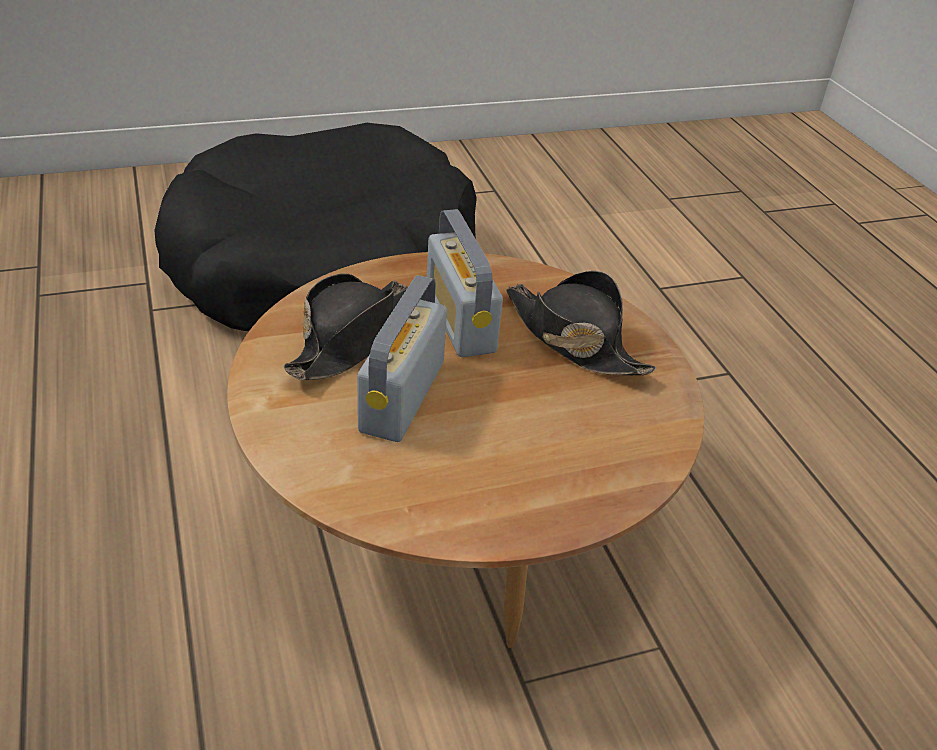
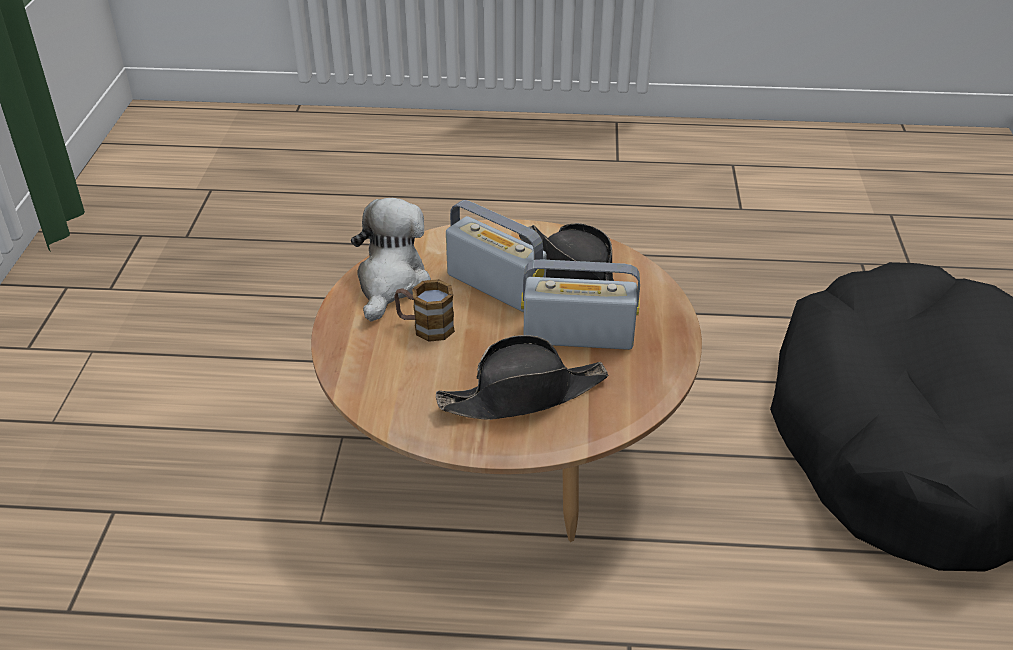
camera: 115 degrees right, 0 degrees up
none -> plush toy [351,198,431,322]
none -> mug [394,279,455,342]

